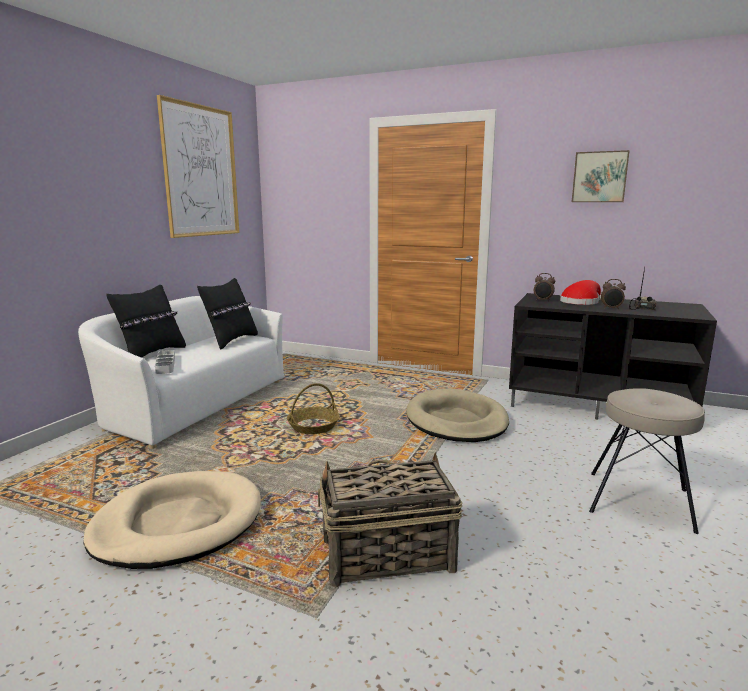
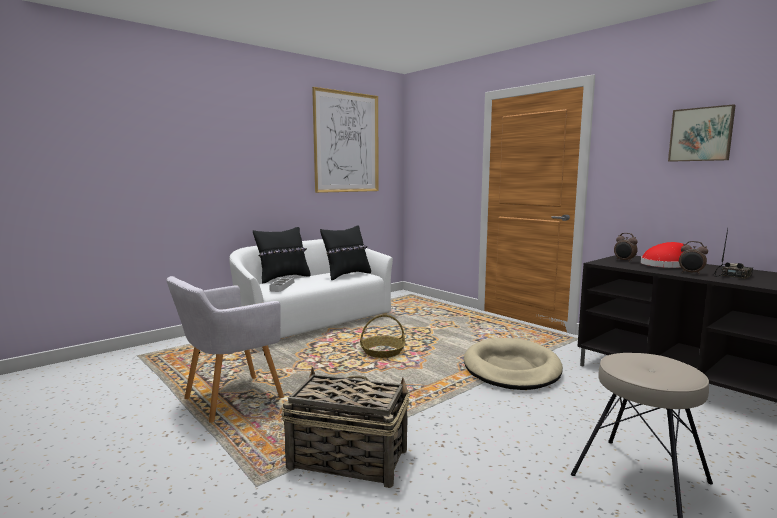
camera: 25 degrees right, 5 degrees down
beige dog bed [83,471,261,569] -> grey armchair [166,276,284,423]

